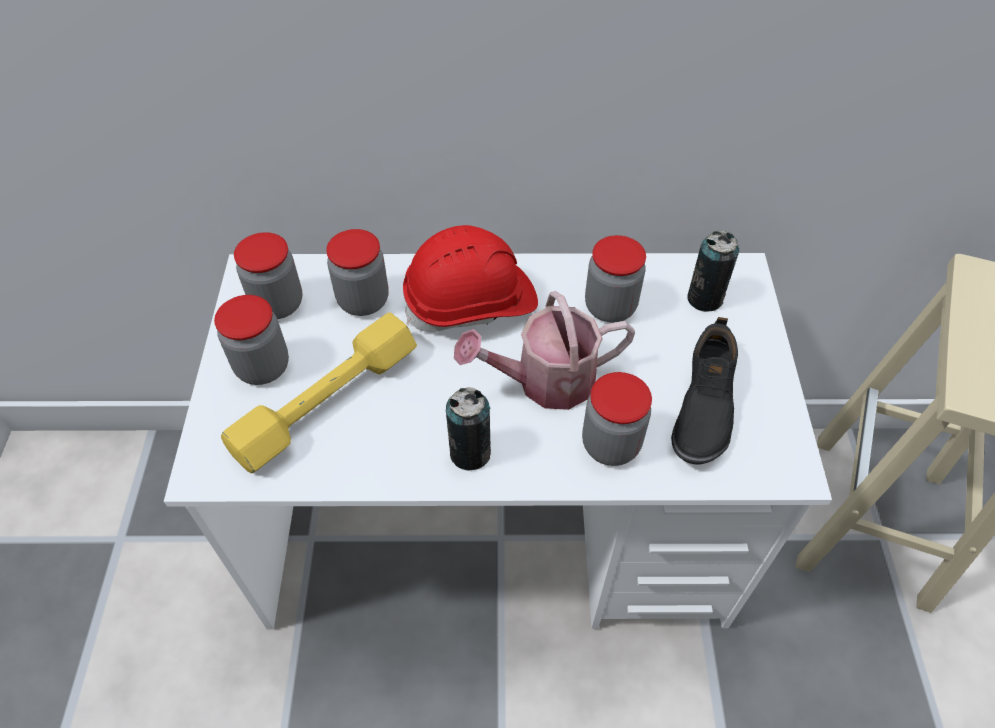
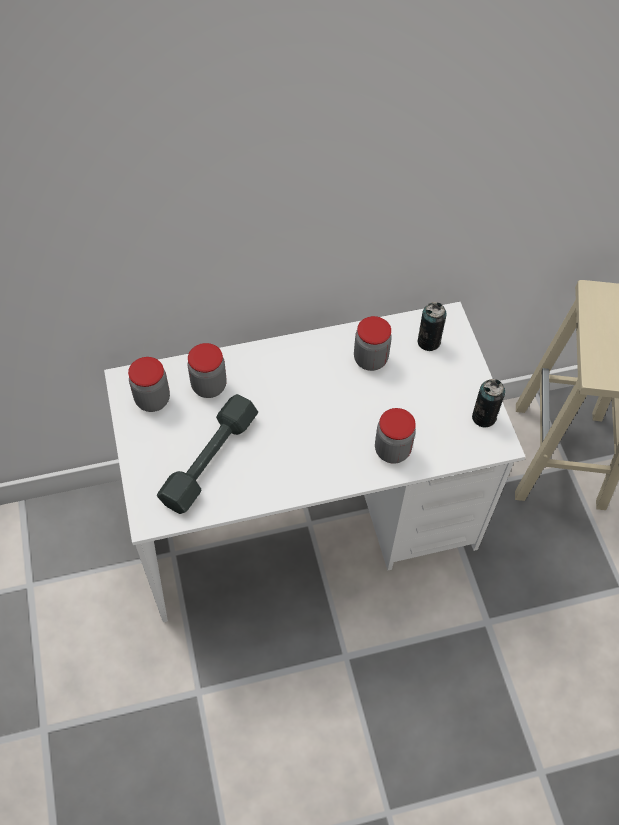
camera: 15 degrees left, 5 degrees up
jar [214,295,289,385] -> none
yellow dumbbell [221,312,417,473] -> grey dumbbell [157,394,258,514]
red hard hat [403,225,538,332] -> none
can [446,387,491,471] -> can moved to [472,379,505,428]
watering can [454,291,635,410] -> none
black shoe [671,317,738,465] -> none

